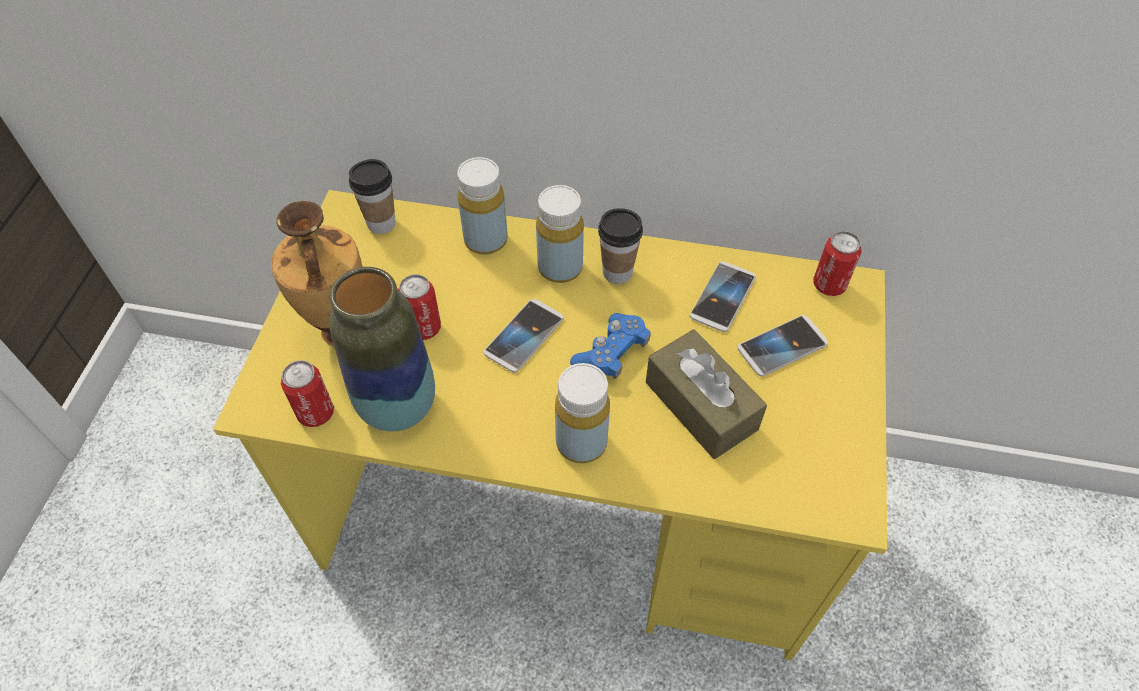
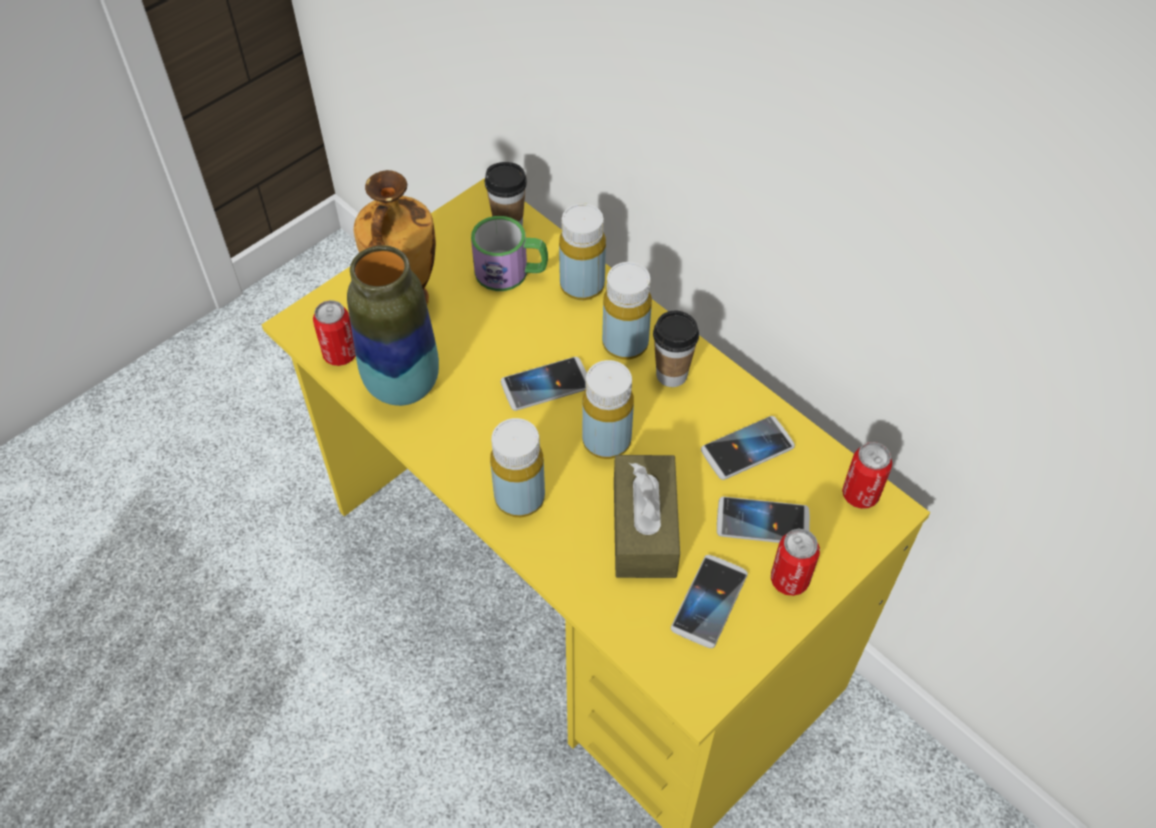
camera: 35 degrees right, 0 degrees up
can [398,274,441,340] -> can moved to [771,528,820,596]
blue game controller [570,313,651,379] -> yellow bottle [582,360,634,459]
none -> mug [471,216,548,291]
none -> phone [671,555,748,648]

